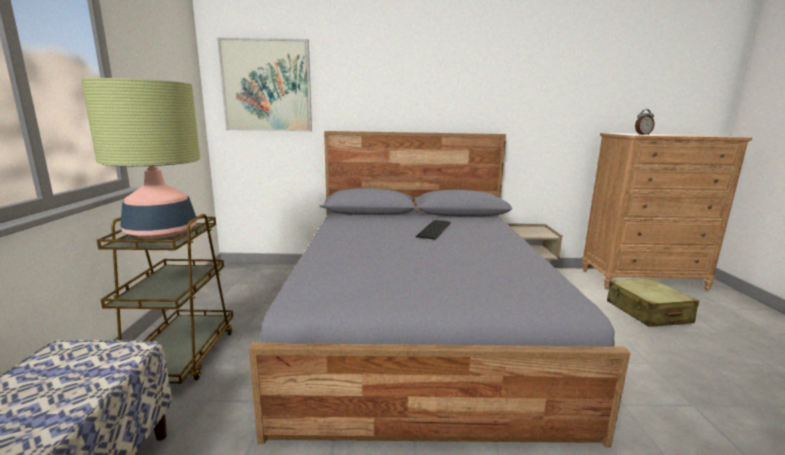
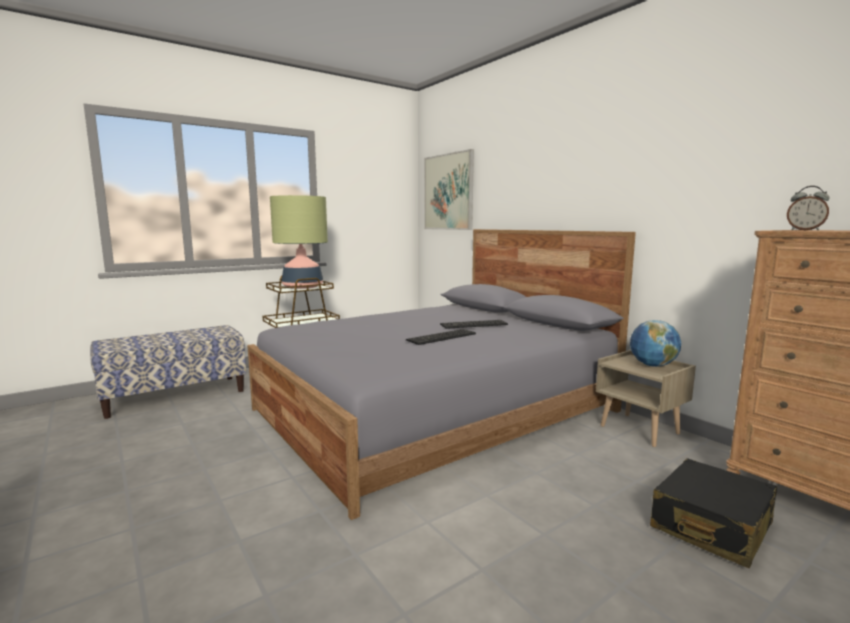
camera: 55 degrees right, 5 degrees down
beige suitcase [607,278,699,327] -> black suitcase [650,458,777,568]
none -> keyboard [406,329,476,345]
none -> globe [630,320,681,367]

